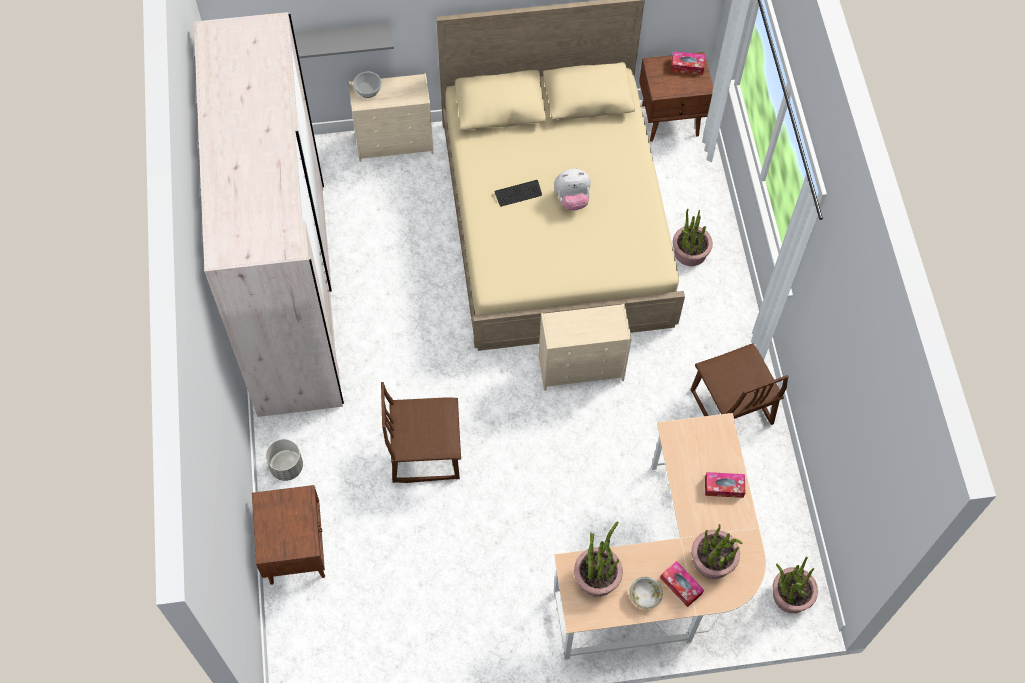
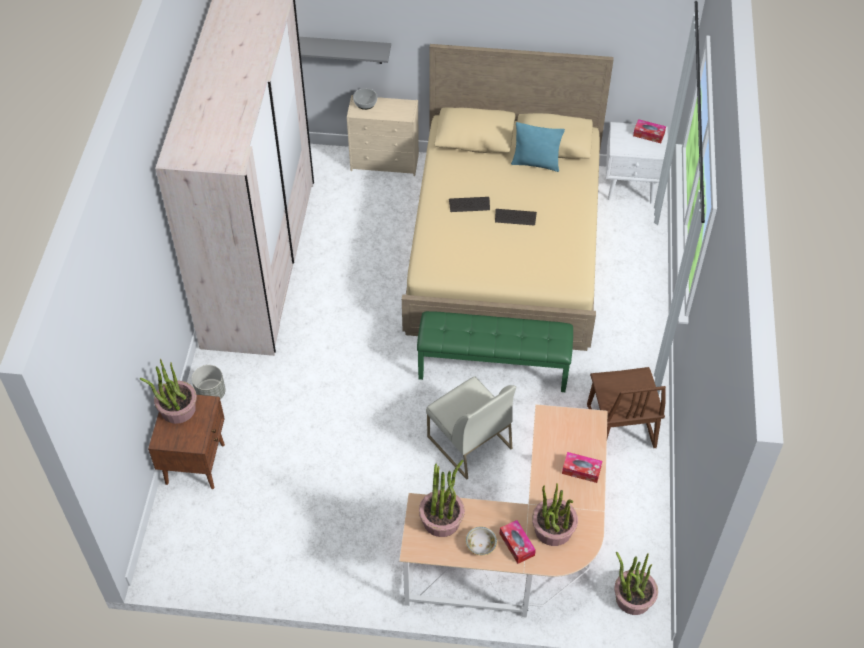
camera: 15 degrees right, 10 degrees down
brown chair [381,382,461,483] -> none
beige dresser [539,304,632,391] -> green bench [417,311,573,392]
plush toy [554,169,591,211] -> keyboard [495,209,537,225]
brown nightstand [639,52,713,142] -> white nightstand [606,122,668,204]
potted plant [673,209,713,266] -> potted plant moved to [139,359,197,424]
none -> white chair [426,377,516,480]
none -> turquoise pillow [511,122,565,172]

